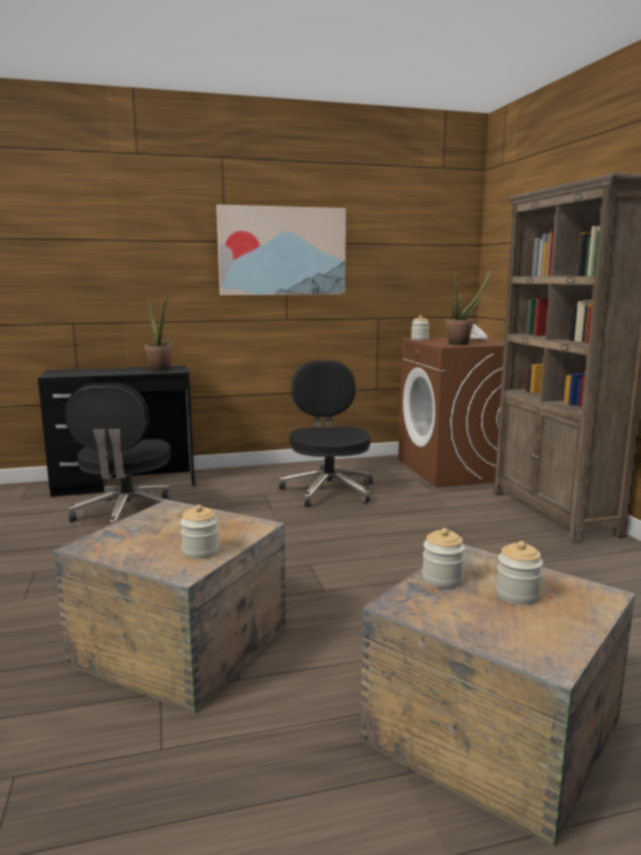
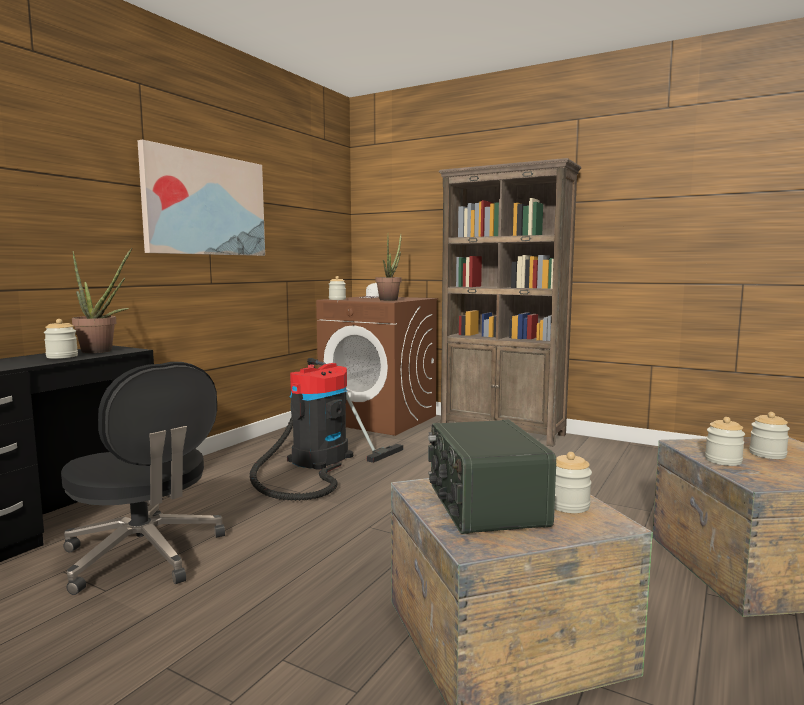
camera: 45 degrees left, 5 degrees down
black office chair [279,360,373,507] -> vacuum cleaner [250,358,403,501]
none -> jar [44,319,78,359]
none -> radio [428,420,556,534]

